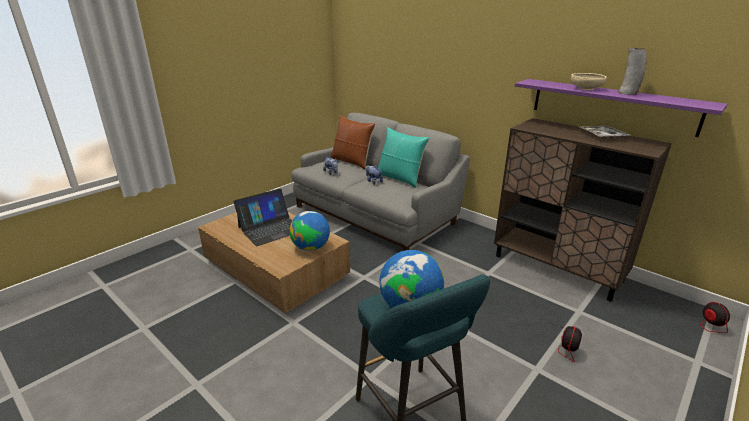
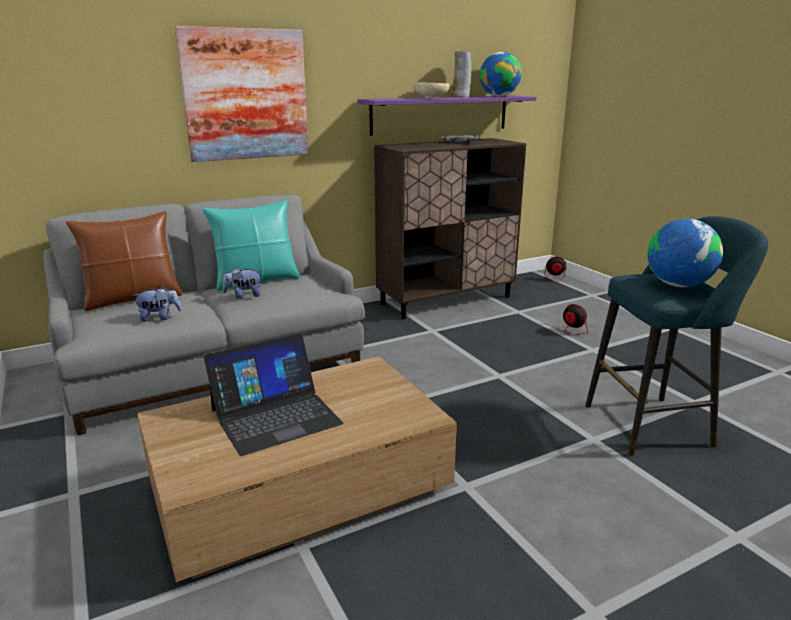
camera: 70 degrees left, 5 degrees down
laptop [233,188,292,246] -> laptop turned 75 degrees clockwise [204,333,343,456]
globe [289,211,330,251] -> globe moved to [480,52,522,97]
none -> picture [175,26,309,162]

